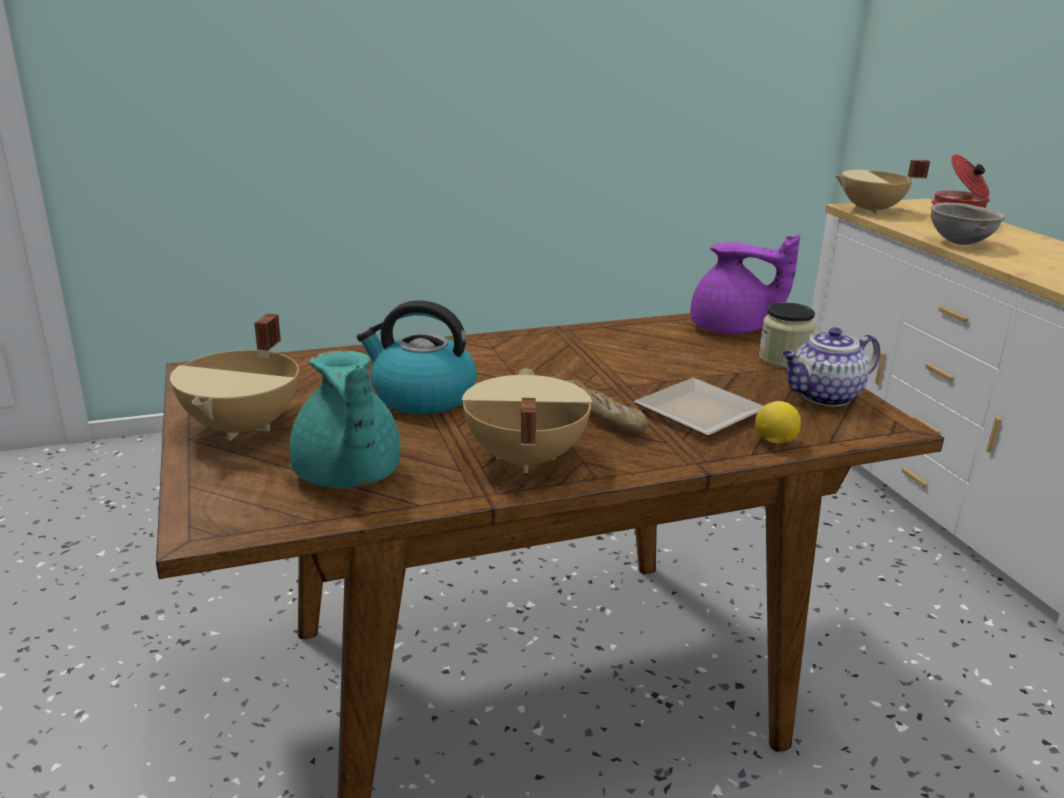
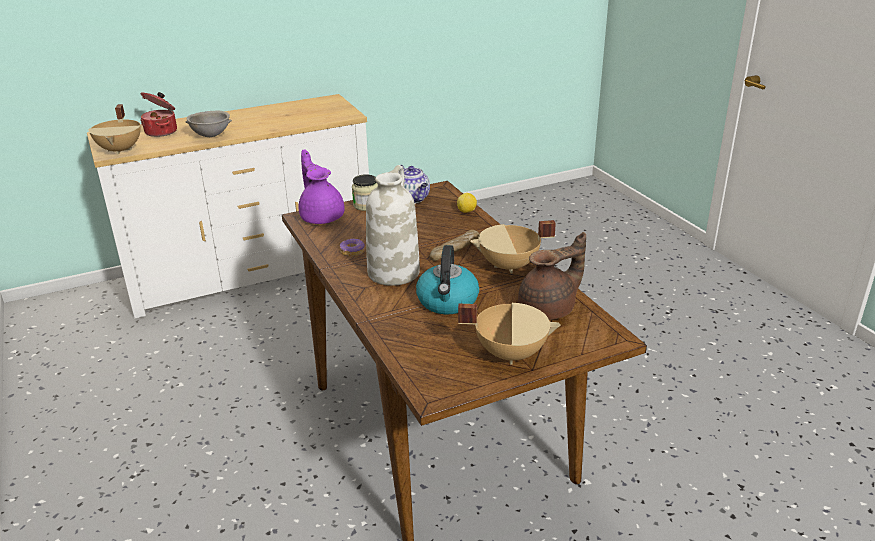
camera: 95 degrees left, 5 degrees up
turquoise teapot [289,351,401,488] -> brown teapot [518,232,586,320]
plate [634,378,763,436] -> none
purple teapot [690,235,800,334] -> purple teapot turned 45 degrees counterclockwise [298,150,345,224]
none -> donut [340,239,365,257]
none -> white vase [366,165,420,286]

